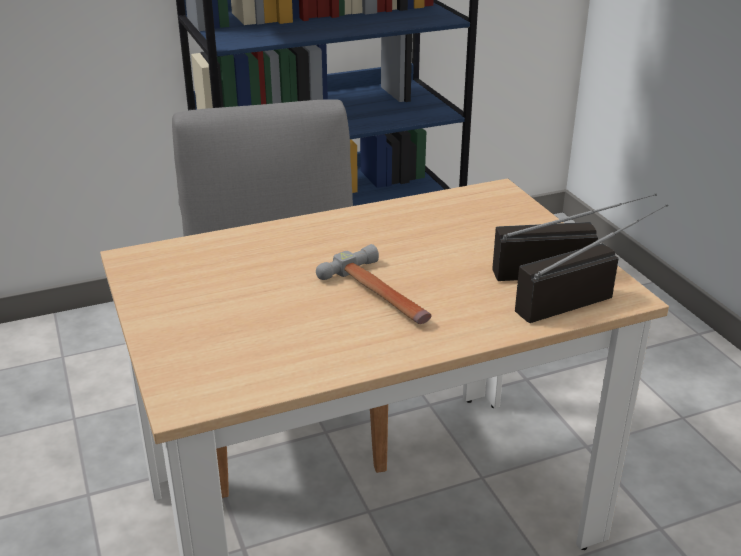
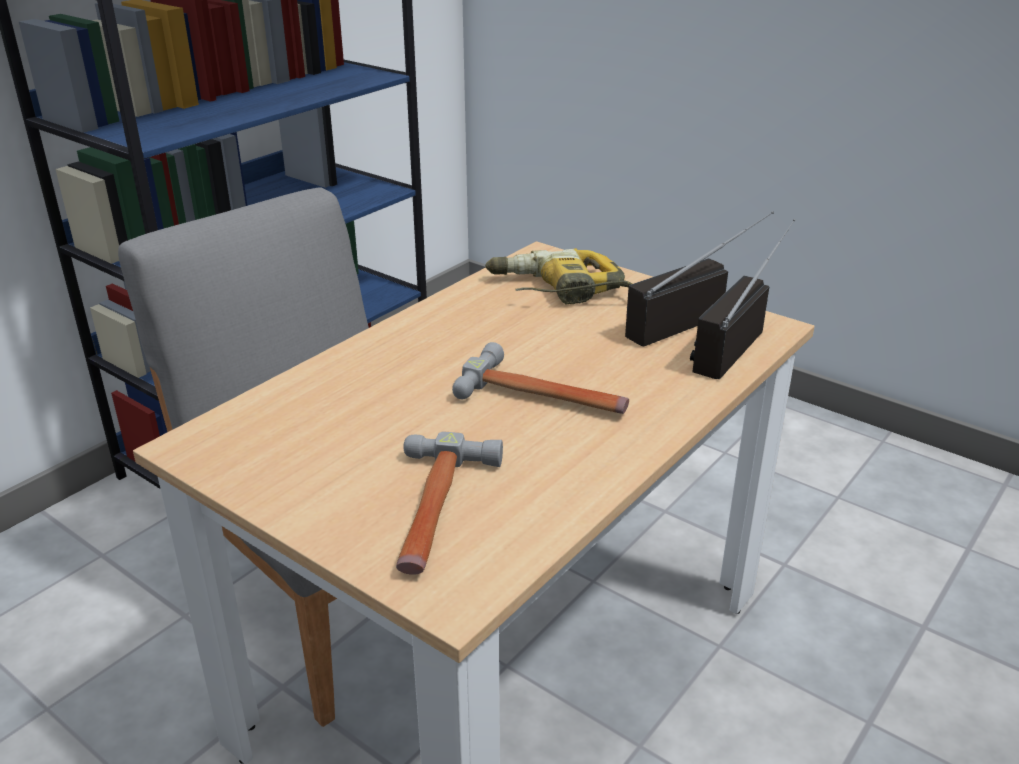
camera: 30 degrees left, 0 degrees up
none -> hammer [396,431,503,575]
none -> power drill [485,248,633,305]

